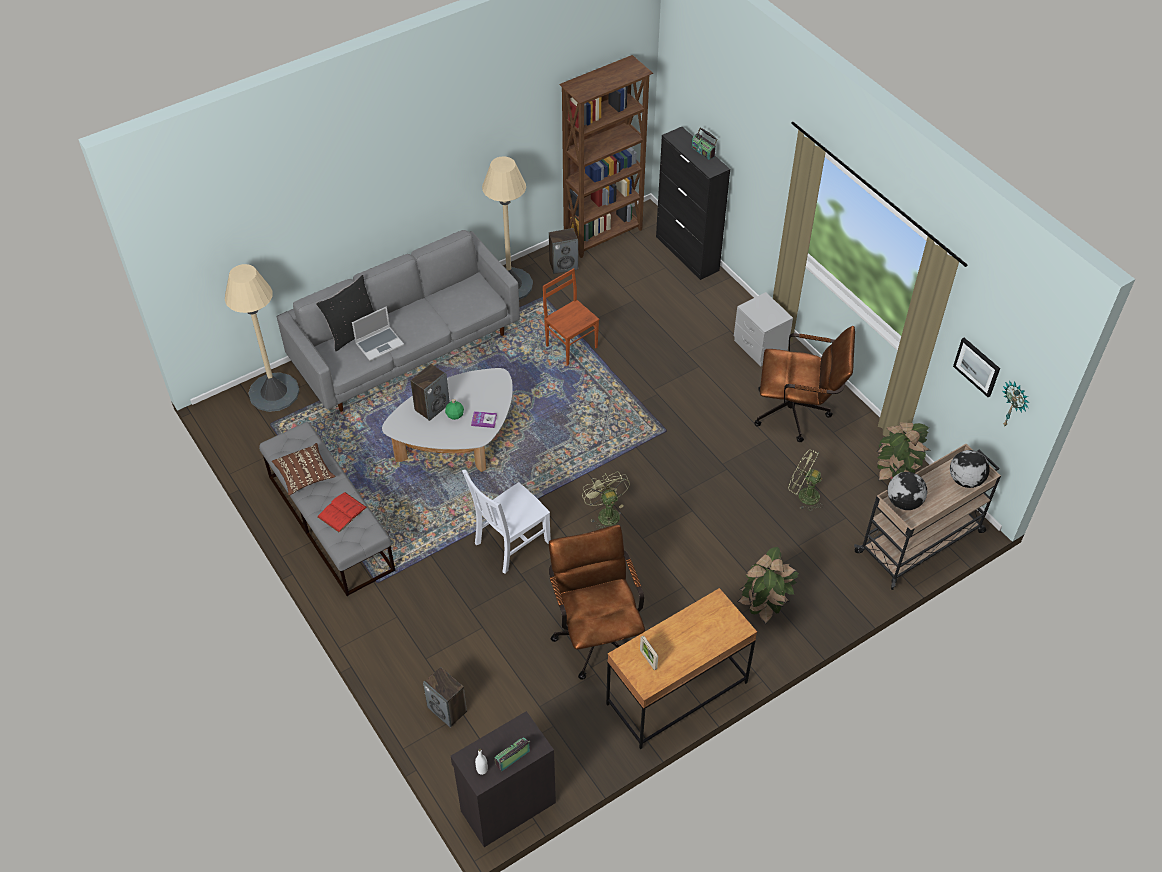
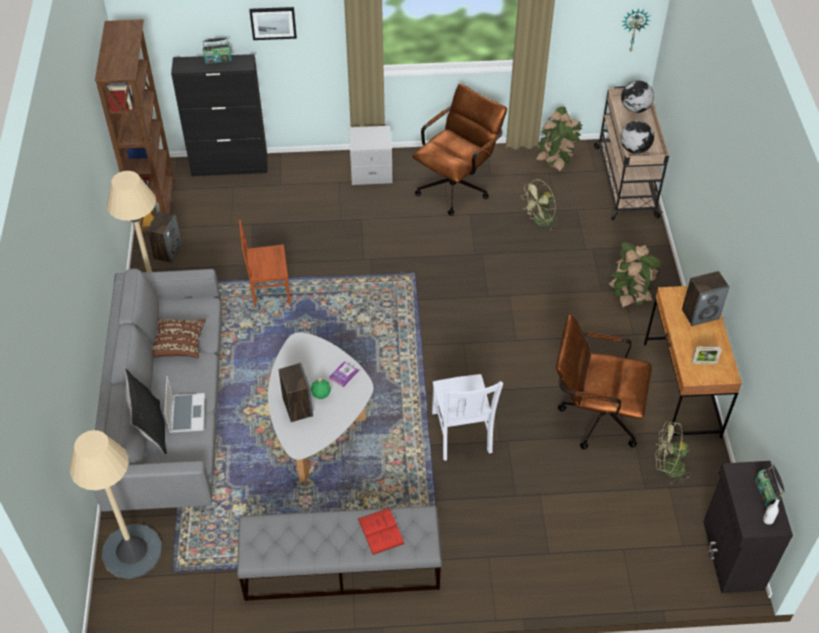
camera: 60 degrees left, 0 degrees up
brown pillow [272,443,336,495] -> brown pillow moved to [152,318,206,358]
speaker [423,667,467,728] -> speaker moved to [682,271,730,326]
green fan [582,472,630,529] -> green fan moved to [655,422,692,484]
picture [953,338,1000,397] -> picture moved to [249,7,297,40]

